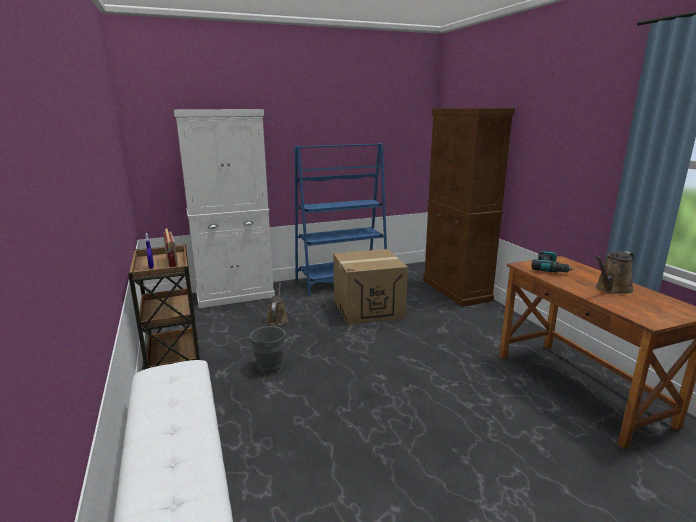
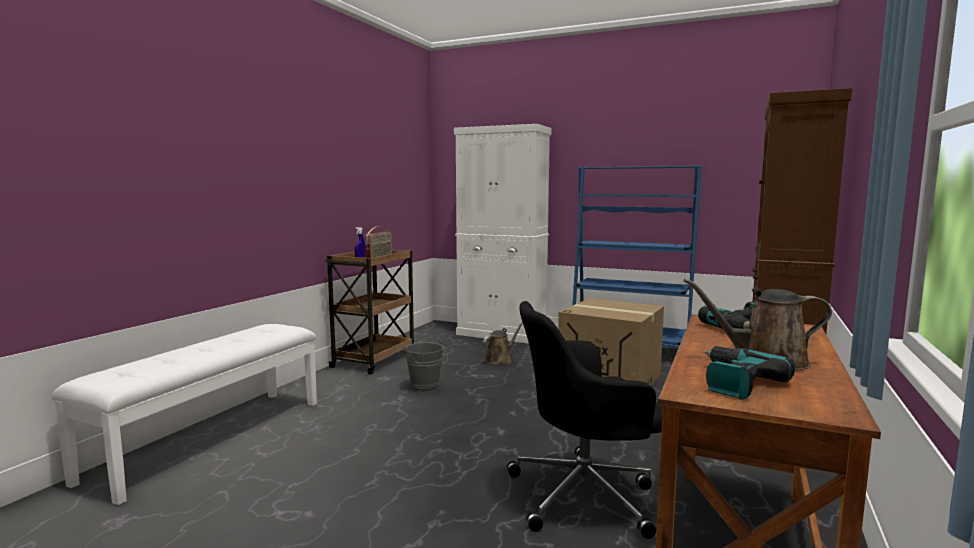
camera: 45 degrees right, 10 degrees down
none -> black office chair [507,301,663,539]
none -> power drill [704,346,795,399]

